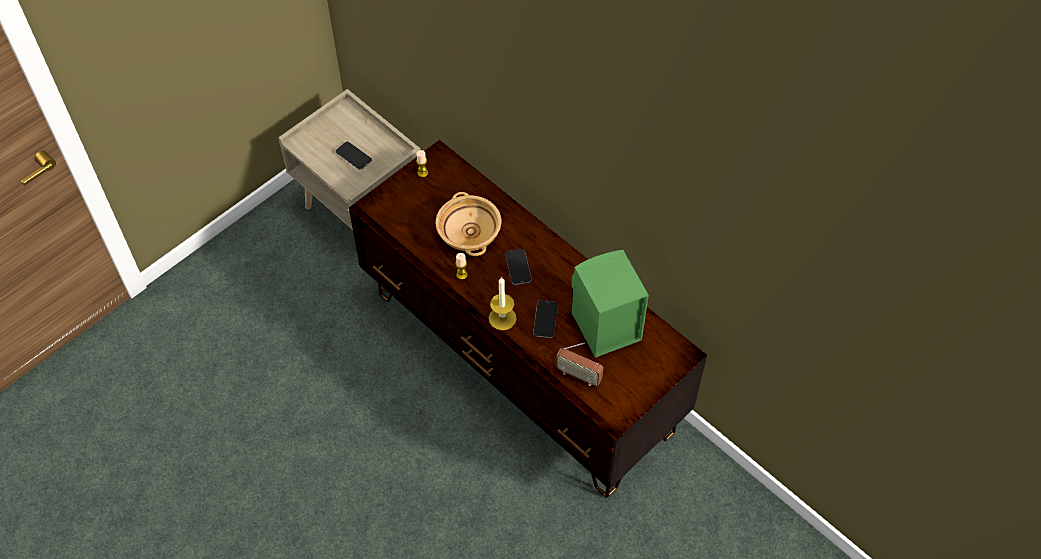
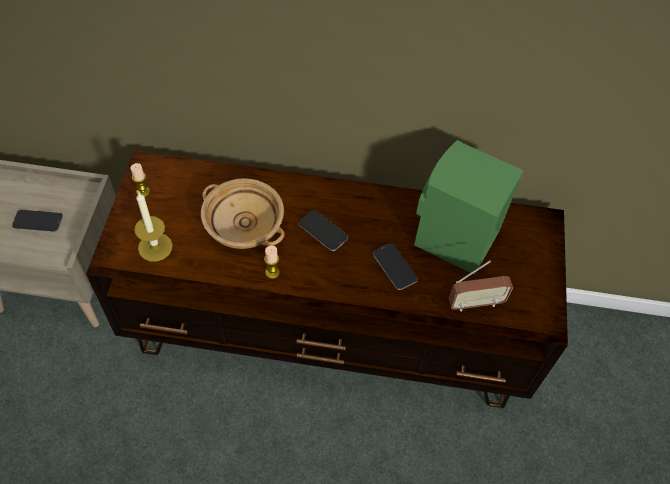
camera: 40 degrees left, 0 degrees up
candle [489,277,517,330] -> candle moved to [134,193,173,262]

